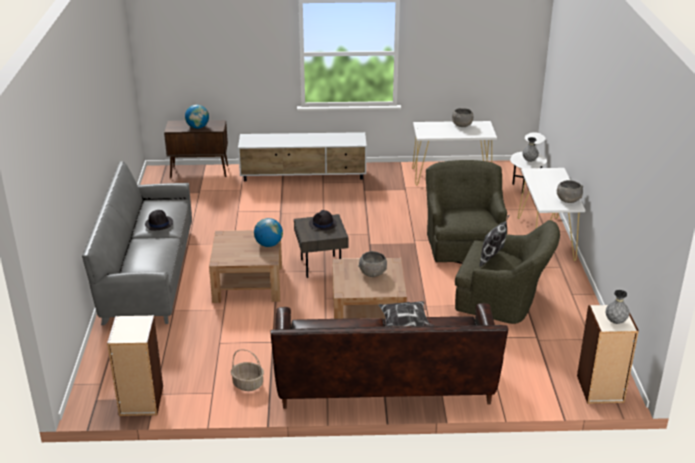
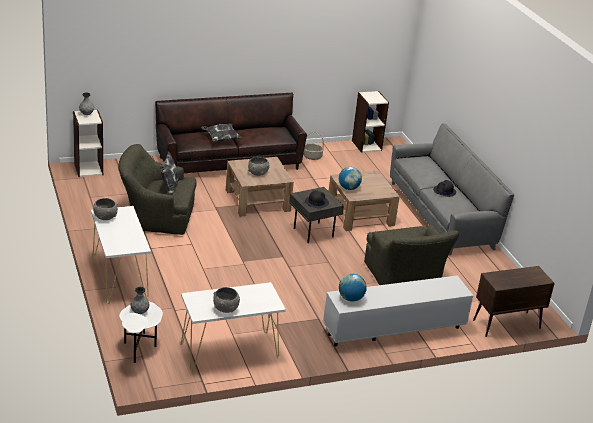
camera: 160 degrees right, 0 degrees up
globe [185,105,209,129] -> globe moved to [339,274,367,302]
green armchair [426,160,507,264] -> green armchair moved to [364,225,460,285]

